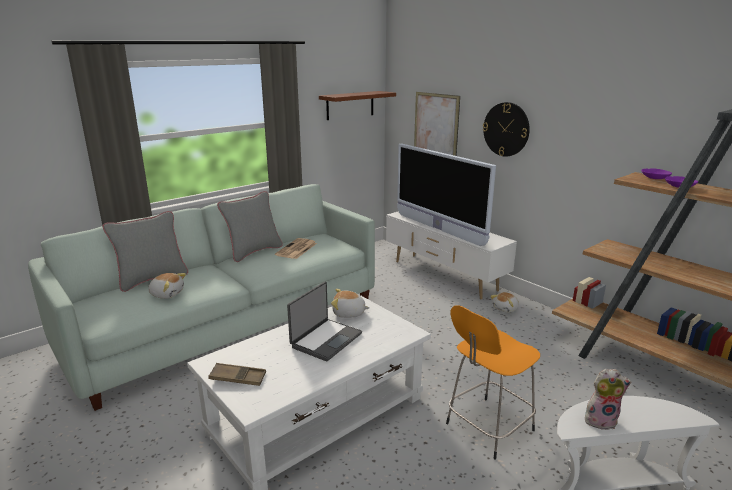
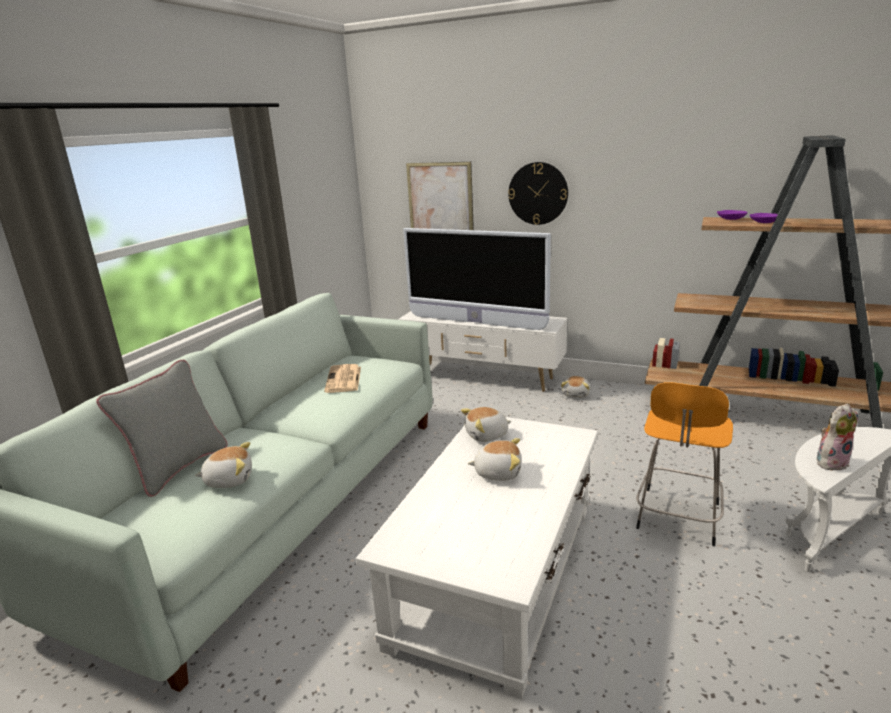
camera: 25 degrees left, 0 degrees up
brown tray [208,363,266,386] -> none
grey pillow [217,191,283,262] -> none
laptop [287,282,362,361] -> plush toy [468,438,522,481]
brown shelf [319,91,396,120] -> none

